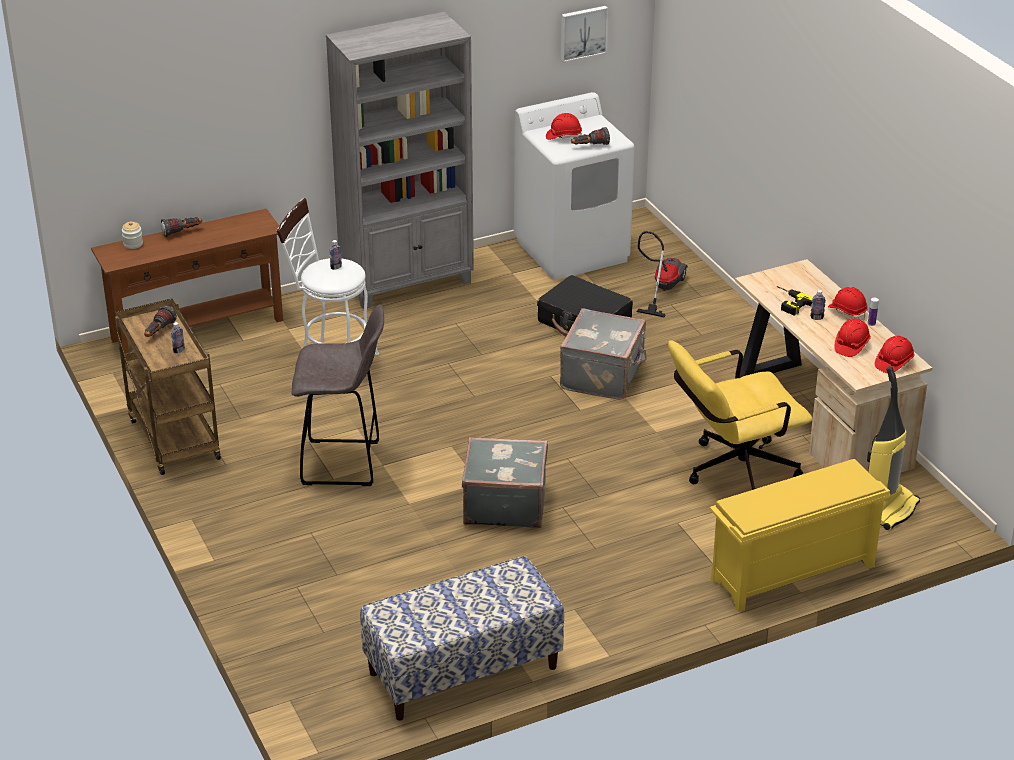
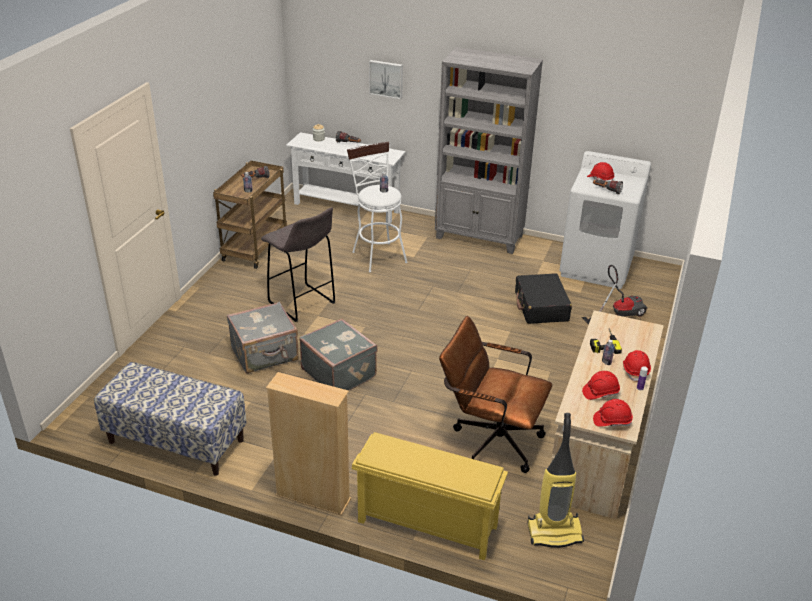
camera: 45 degrees right, 0 degrees up
brown console table [91,208,283,354] -> white console table [286,132,405,223]
grey suitcase [560,308,647,400] -> grey suitcase moved to [227,302,299,374]
picture [561,6,608,62] -> picture moved to [369,60,403,99]
yellow office chair [668,340,812,490] -> brown office chair [439,316,552,473]
none -> beige bookcase [266,372,351,516]

